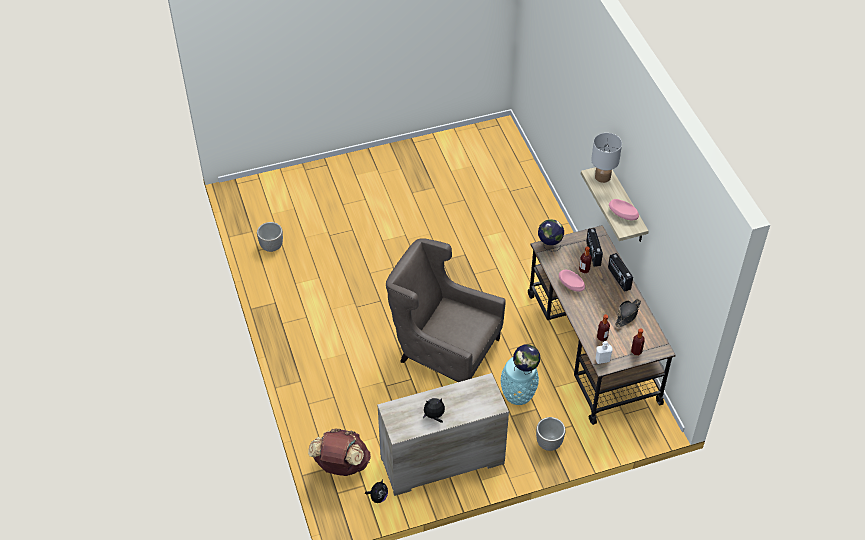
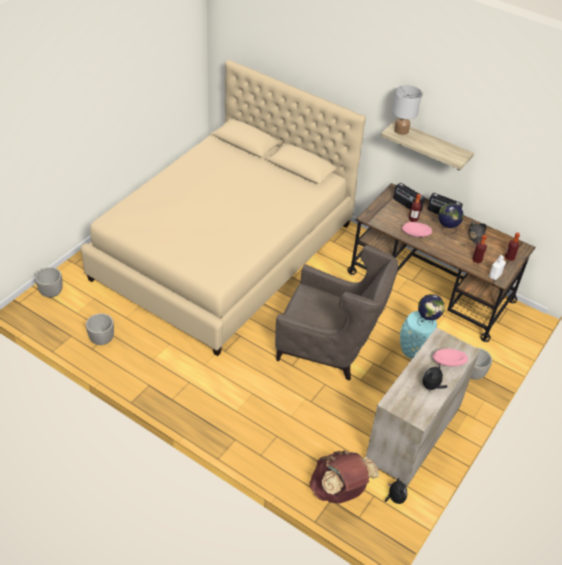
camera: 40 degrees left, 5 degrees down
grey armchair [386,238,506,382] -> grey armchair turned 150 degrees counterclockwise [275,245,398,381]
globe [538,219,564,251] -> globe moved to [438,203,463,234]
pink bowl [609,199,639,220] -> pink bowl moved to [433,349,468,366]
none -> planter [35,267,63,297]
none -> beige bed [81,60,366,356]

